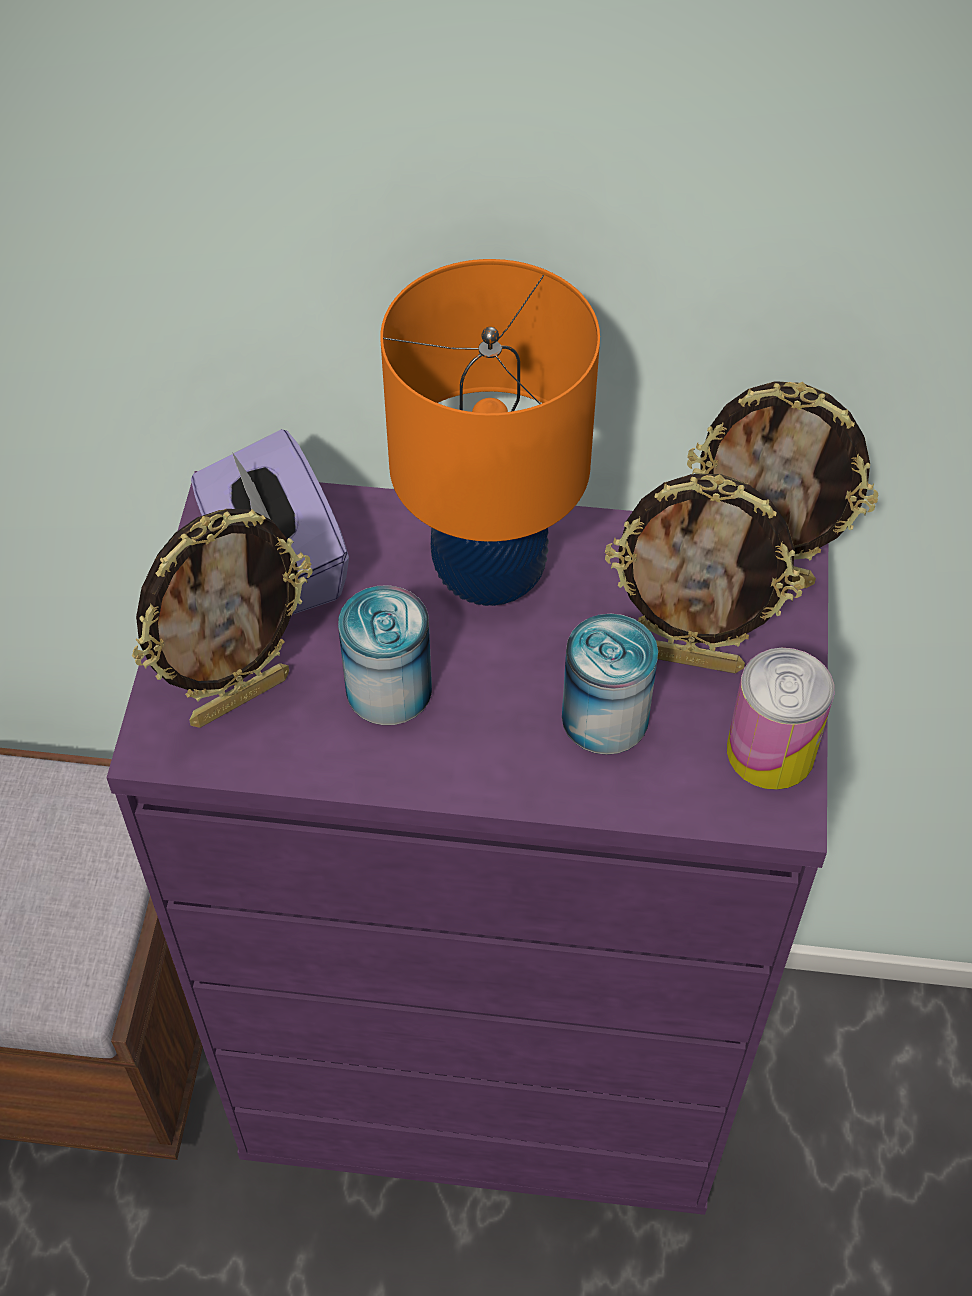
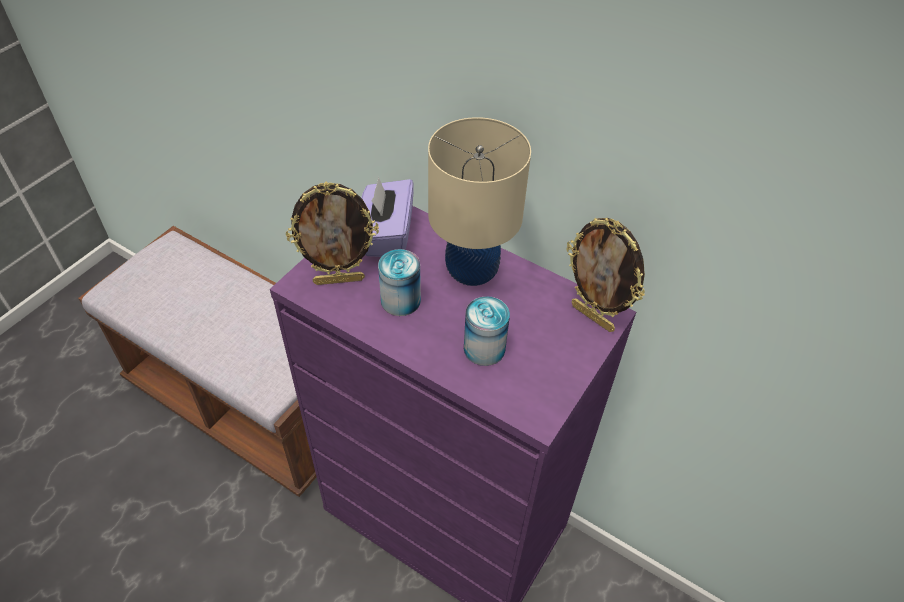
camera: 25 degrees right, 5 degrees down
orange table lamp [380,259,600,606] -> beige table lamp [428,117,531,286]
picture frame [605,474,805,673] -> none
can [727,648,834,790] -> none

